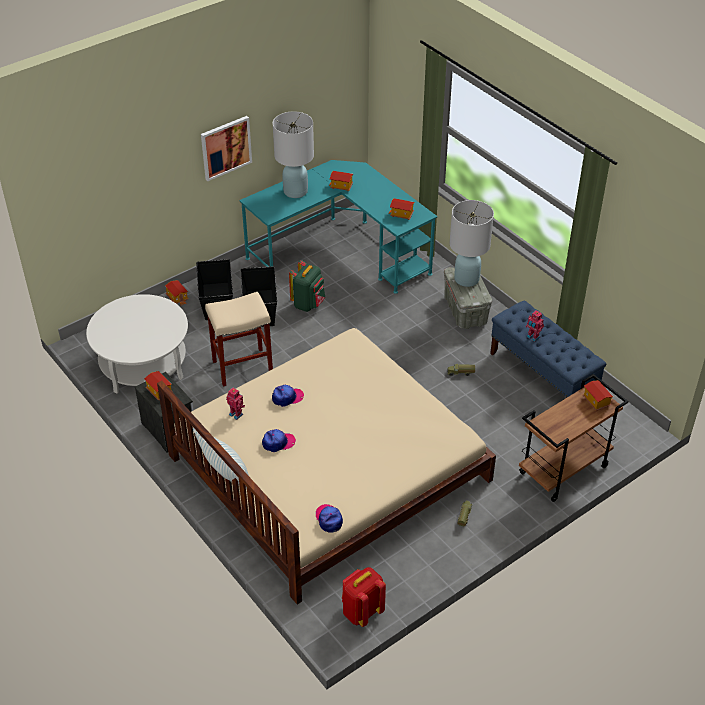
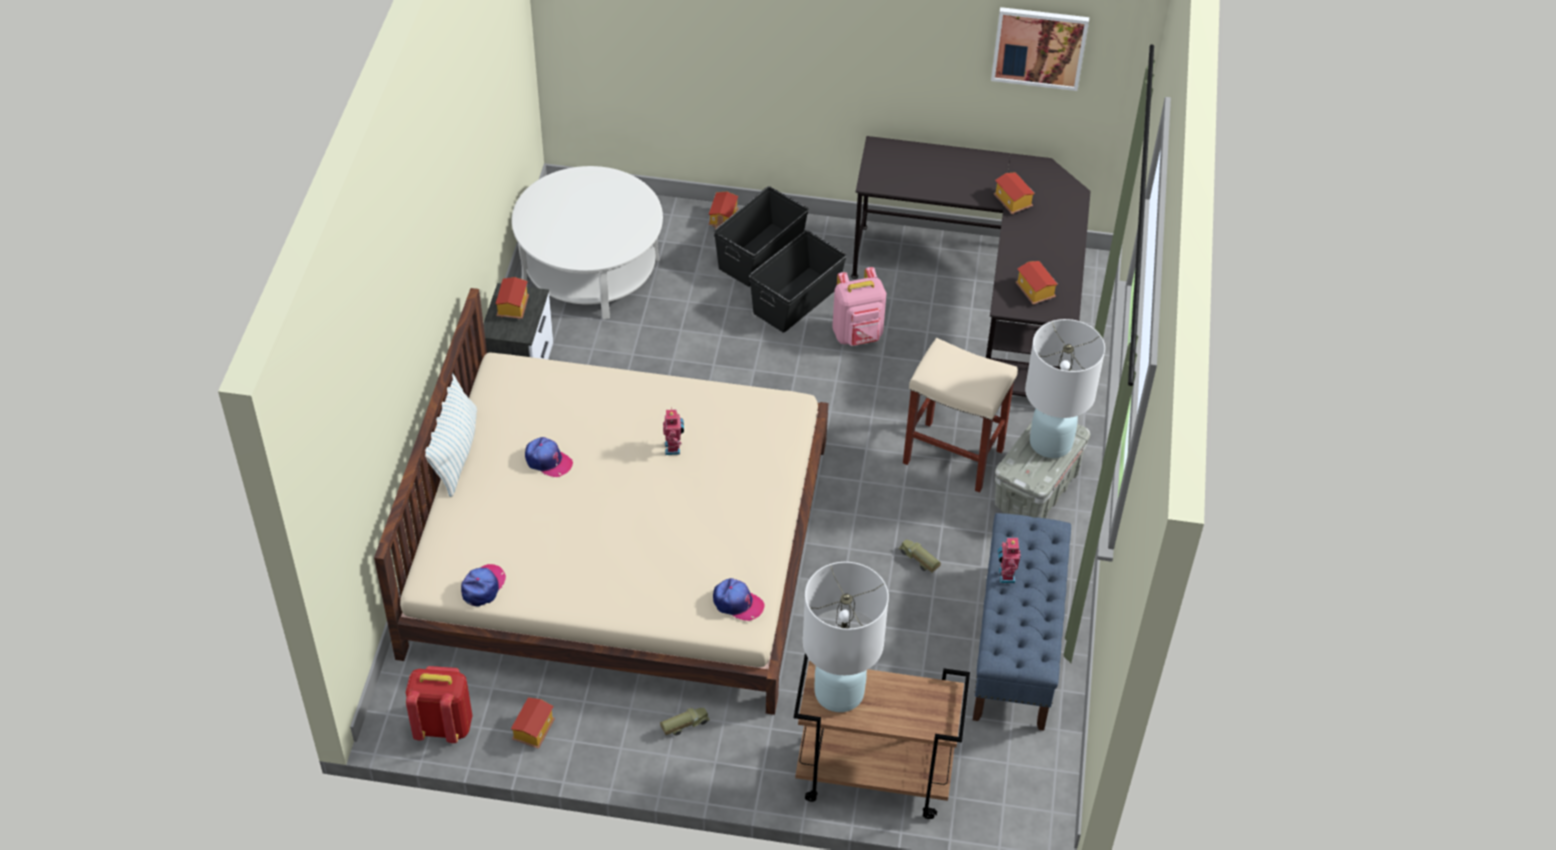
camera: 45 degrees right, 5 degrees up
picture [201,116,252,181] -> picture moved to [991,7,1089,91]
beige stool [205,292,273,387] -> beige stool moved to [903,338,1018,493]
toy robot [226,388,245,420] -> toy robot moved to [663,409,684,455]
turquoise desk [239,160,438,294] -> black desk [851,136,1091,397]
cap [272,385,304,407] -> cap moved to [713,578,765,621]
white table lamp [273,112,314,198] -> white table lamp moved to [802,562,889,712]
green backpack [289,260,325,312] -> pink backpack [832,267,887,346]
toy house [583,380,613,411] -> toy house moved to [511,697,555,749]

